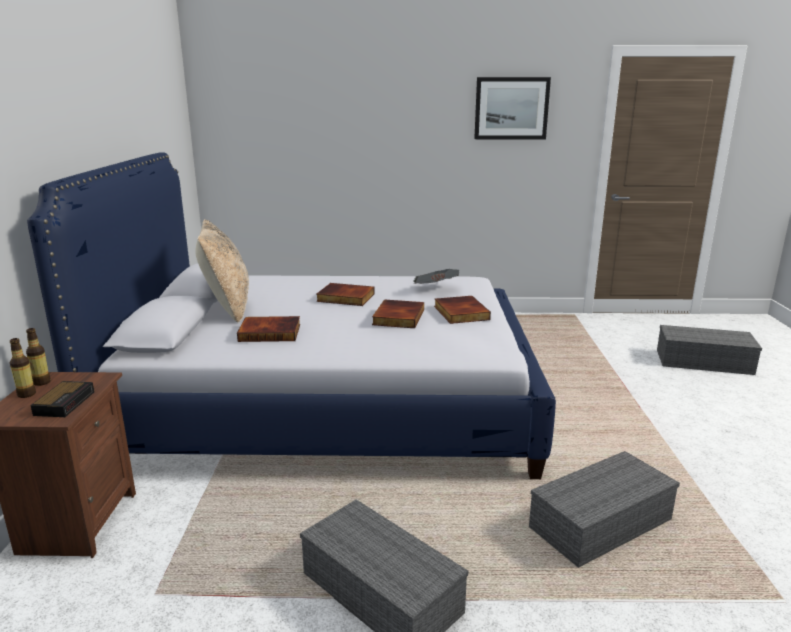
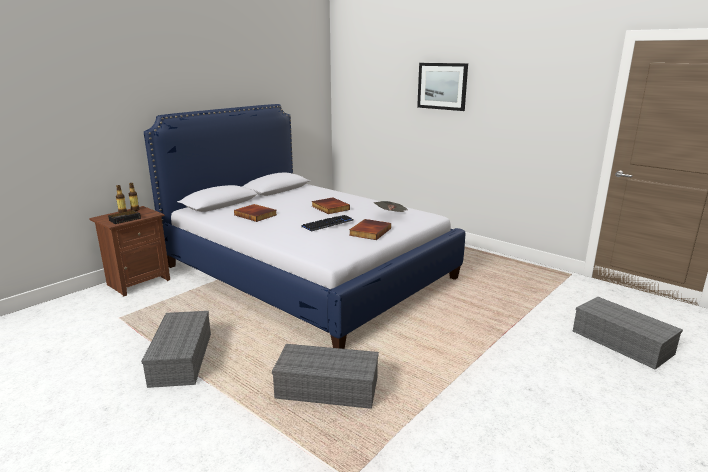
camera: 40 degrees right, 0 degrees up
beige pillow [195,219,249,323] -> none
book [372,299,424,328] -> keyboard [301,215,353,231]
picture [474,77,551,139] -> picture moved to [417,63,468,111]

